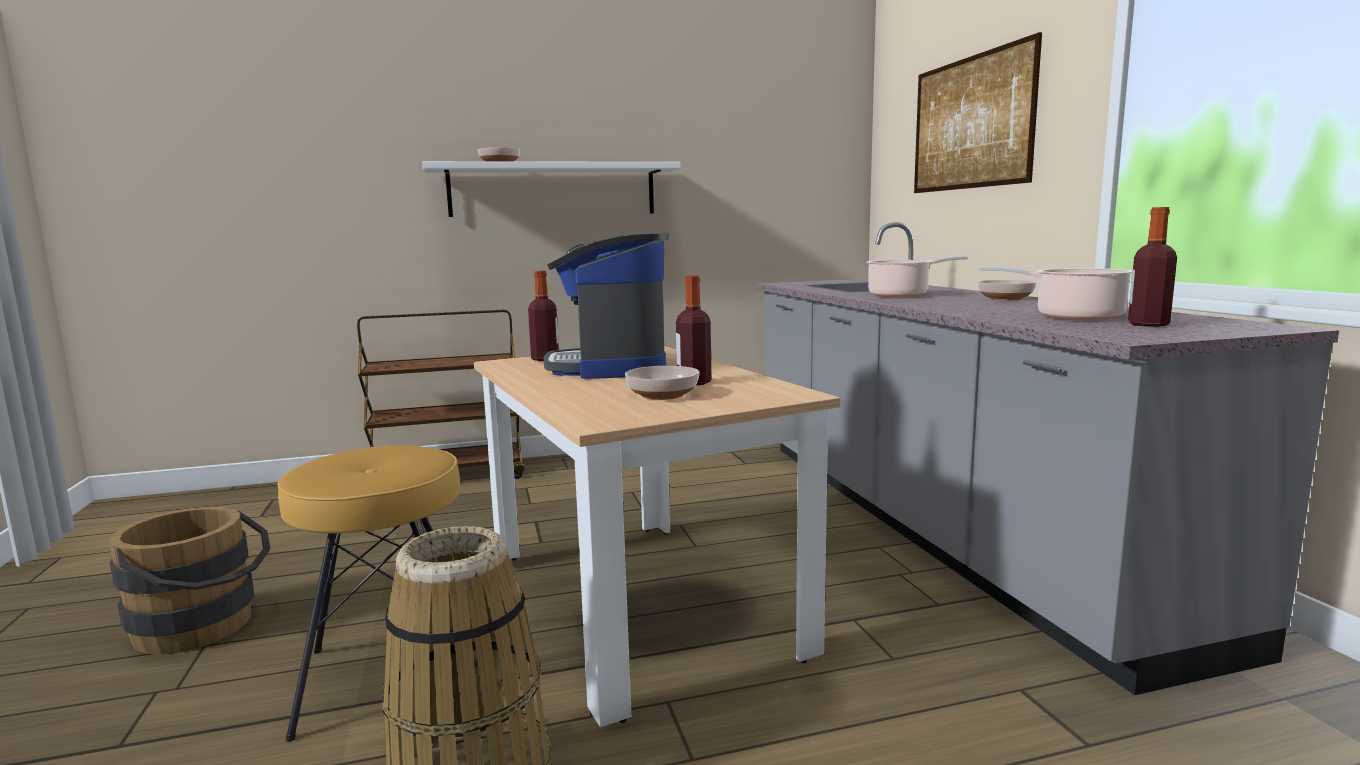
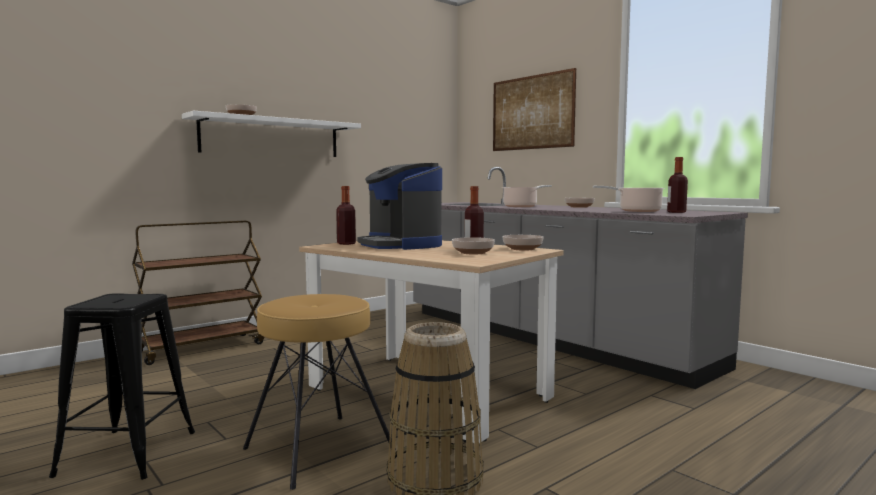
camera: 25 degrees left, 5 degrees down
brown bucket [109,507,270,655] -> black stool [49,293,195,480]
none -> bowl [502,235,544,251]

